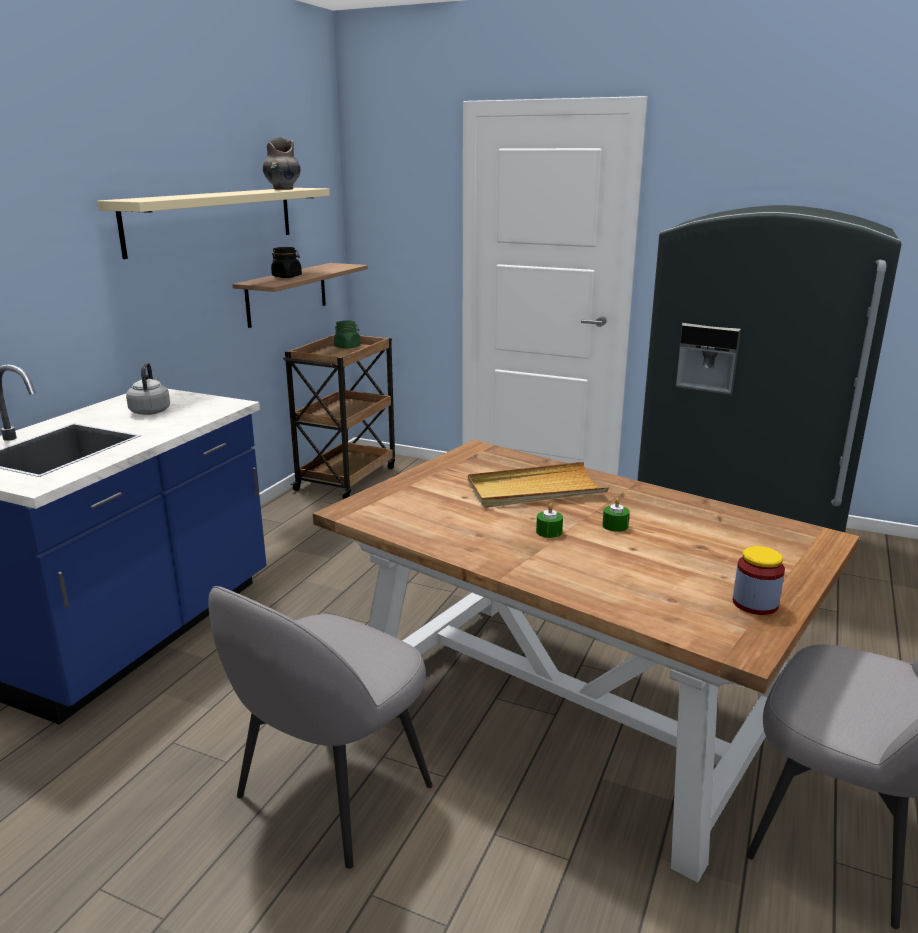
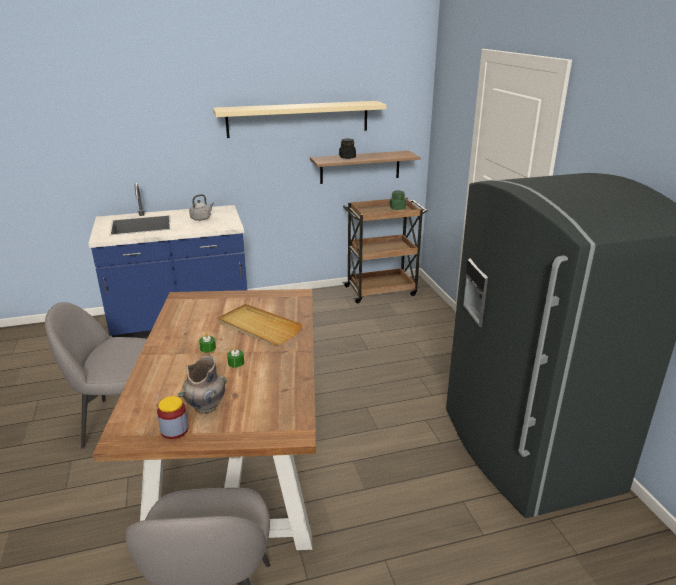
camera: 50 degrees right, 5 degrees up
grey vase [263,137,301,190] -> grey vase moved to [178,355,227,414]

